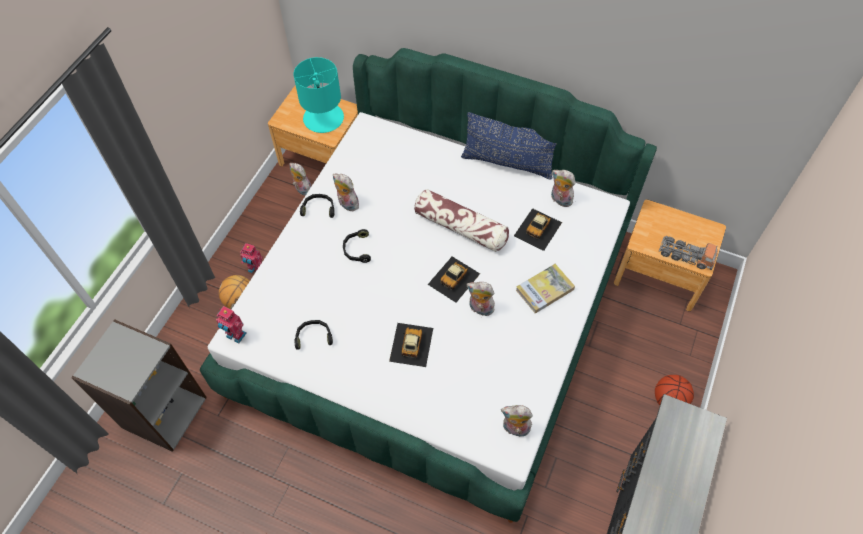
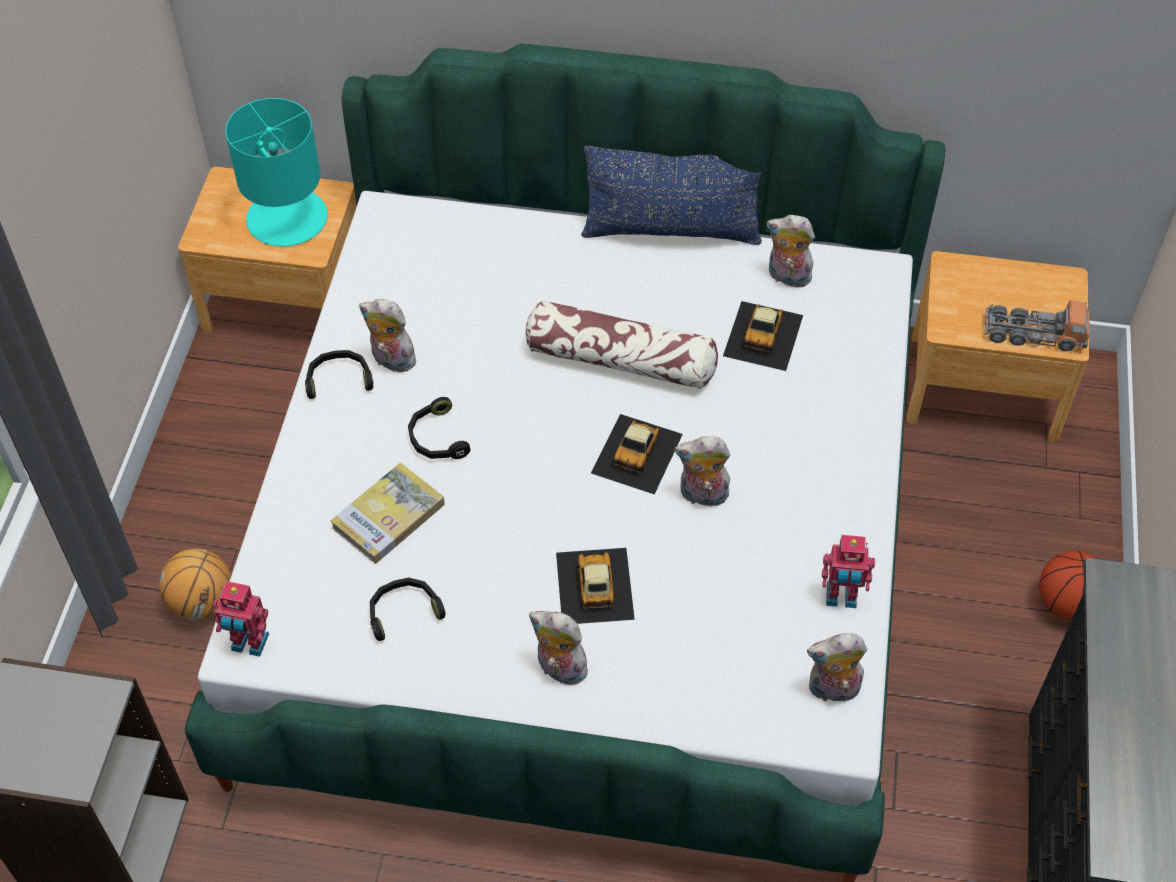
camera: 15 degrees left, 5 degrees down
toy robot [240,243,263,273] -> toy robot moved to [822,535,875,608]
plush toy [289,163,311,196] -> plush toy moved to [529,611,592,685]
book [516,264,575,314] -> book moved to [331,463,445,564]

